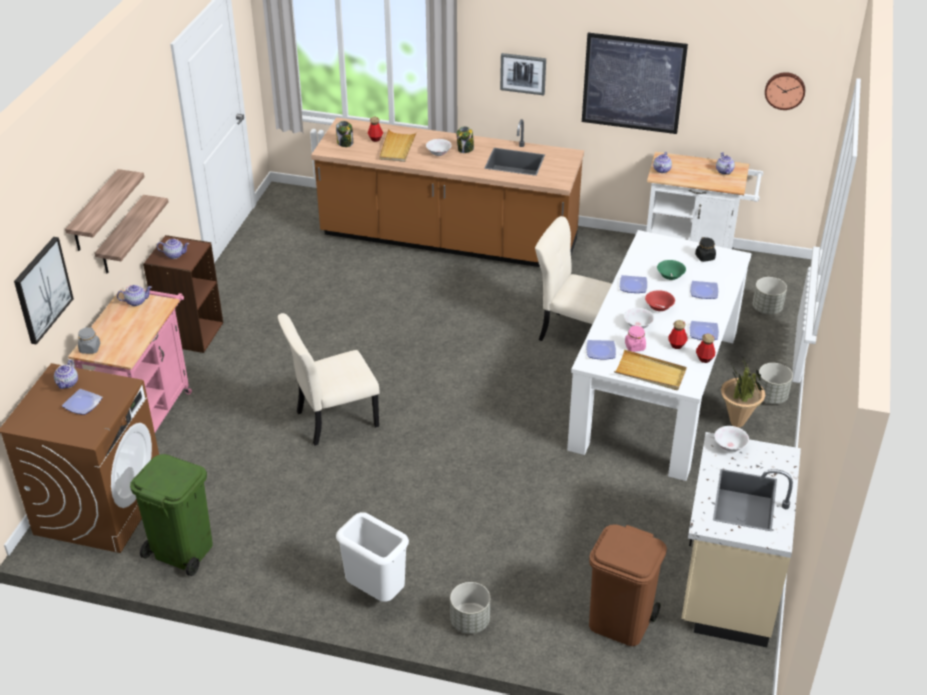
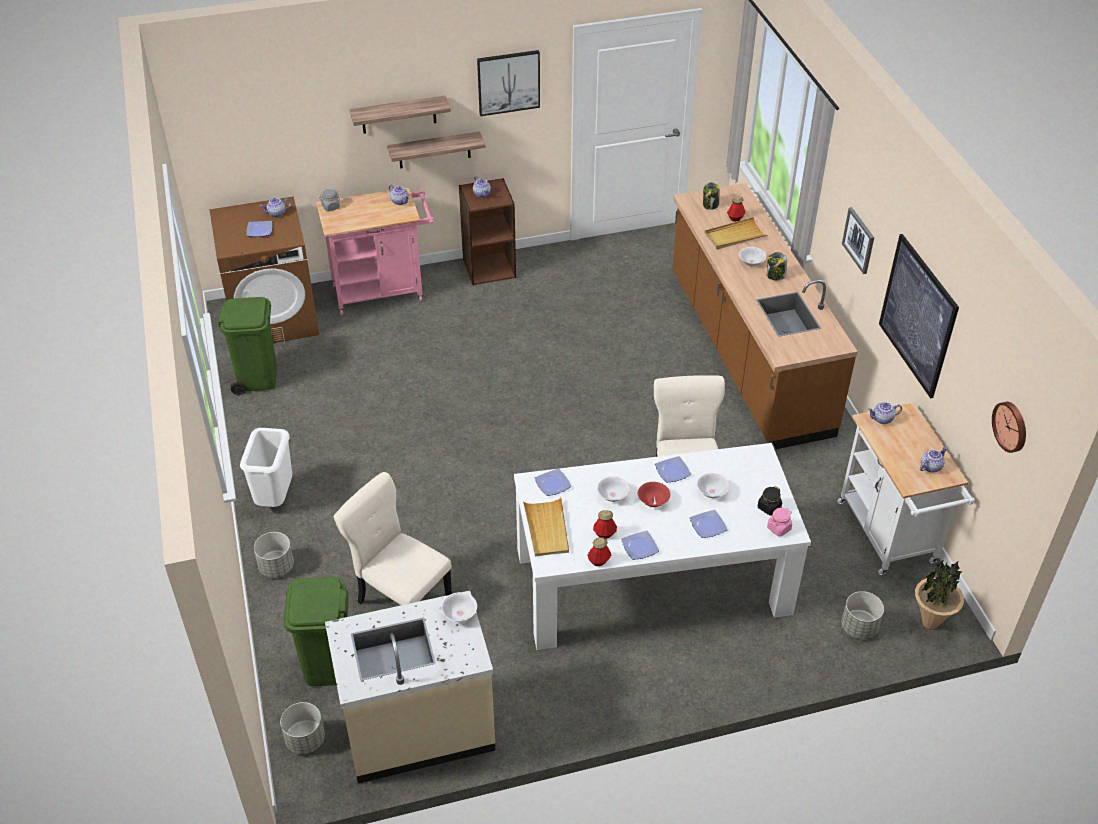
camera: 60 degrees right, 5 degrees up
picture [14,237,74,345] -> picture moved to [477,50,540,116]
beige chair [278,313,380,446] -> beige chair moved to [334,472,452,605]
brown trash can [589,524,667,646] -> green trash can [284,577,349,686]
pink jar [625,326,646,352] -> pink jar moved to [767,508,792,537]
green bowl [657,260,686,280] -> white bowl [697,473,729,498]
potted plant [721,358,765,427] -> potted plant moved to [915,561,964,629]
grey planter [757,363,793,404] -> grey planter moved to [280,702,325,754]

